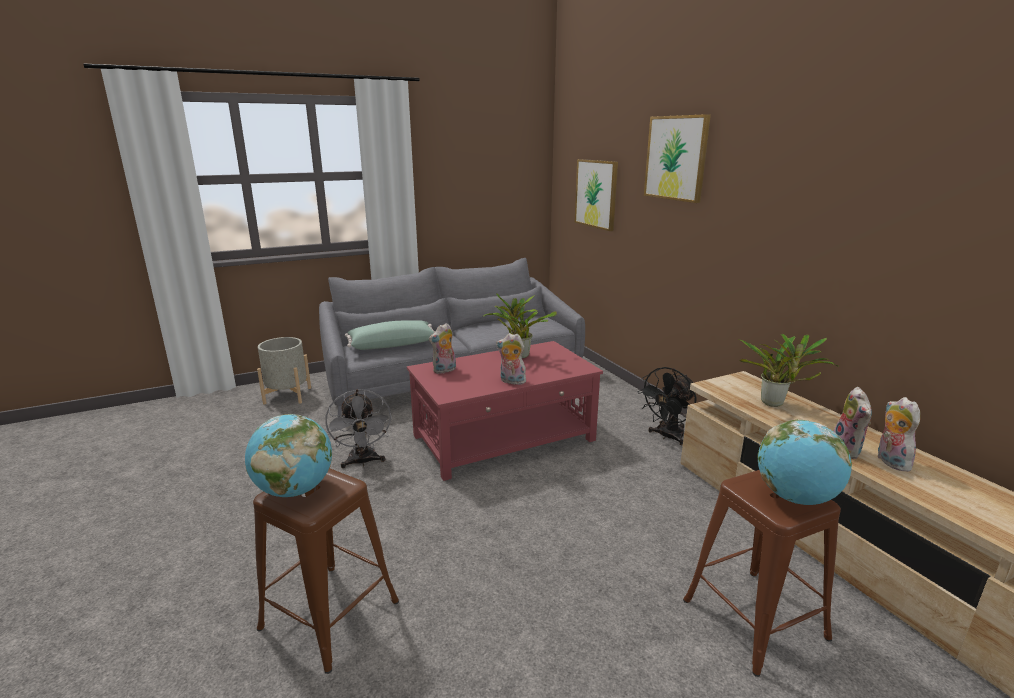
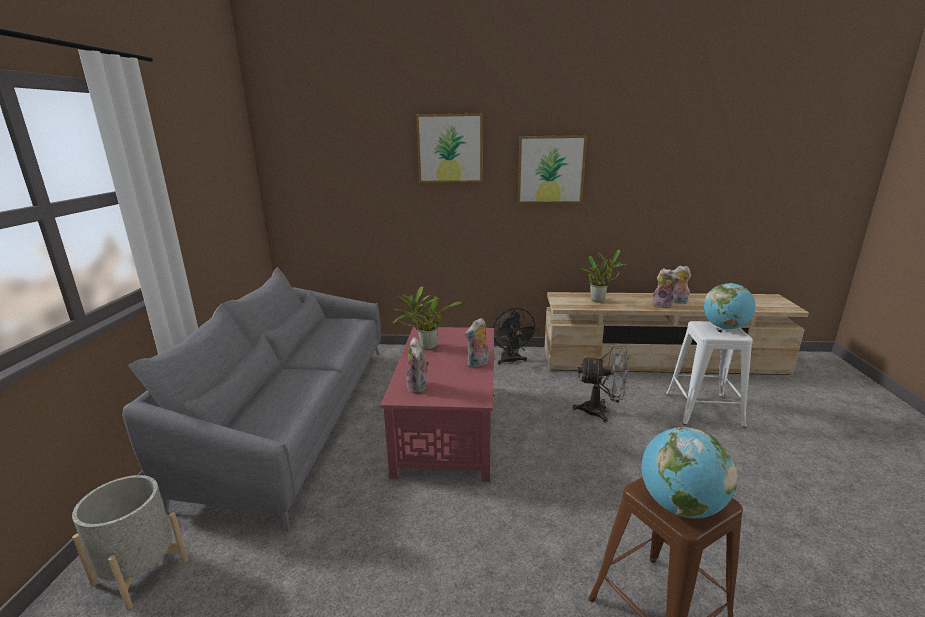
camera: 60 degrees left, 0 degrees up
grey fan [325,389,392,468] -> grey fan moved to [573,345,629,423]
green pillow [345,320,435,350] -> none
picture [575,159,618,231] -> picture moved to [518,135,587,203]
brown stool [683,470,841,677] -> white stool [666,321,753,428]

